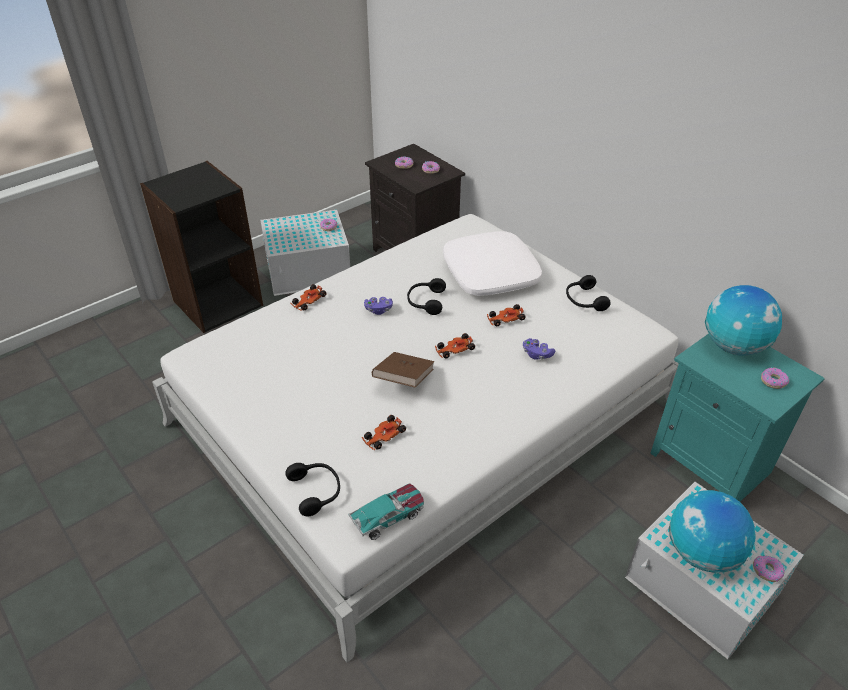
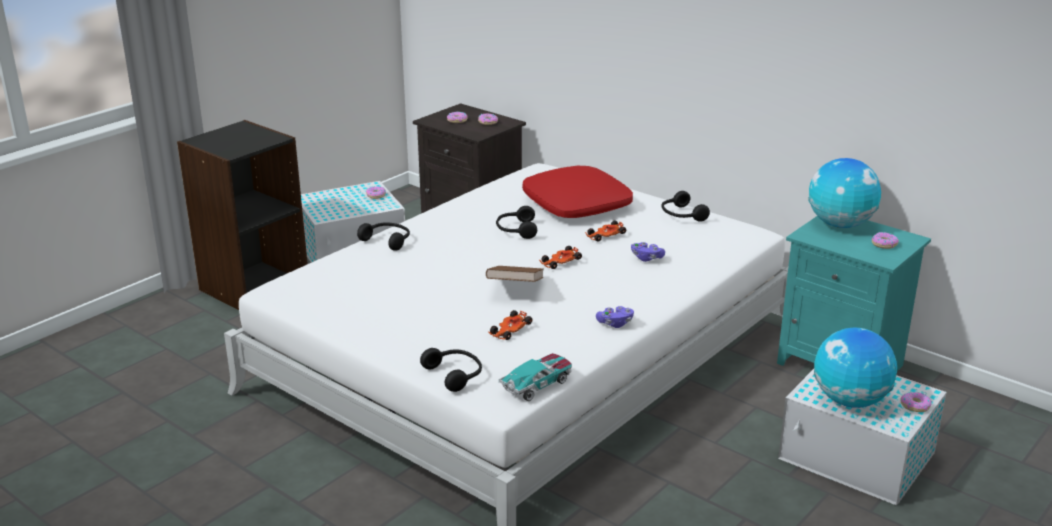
camera: 10 degrees left, 15 degrees down
toy car [290,284,326,311] -> black headphones [357,222,410,251]
purple game controller [364,297,393,315] -> purple game controller moved to [596,306,634,328]
white pillow [443,231,542,296] -> red pillow [522,166,633,218]

